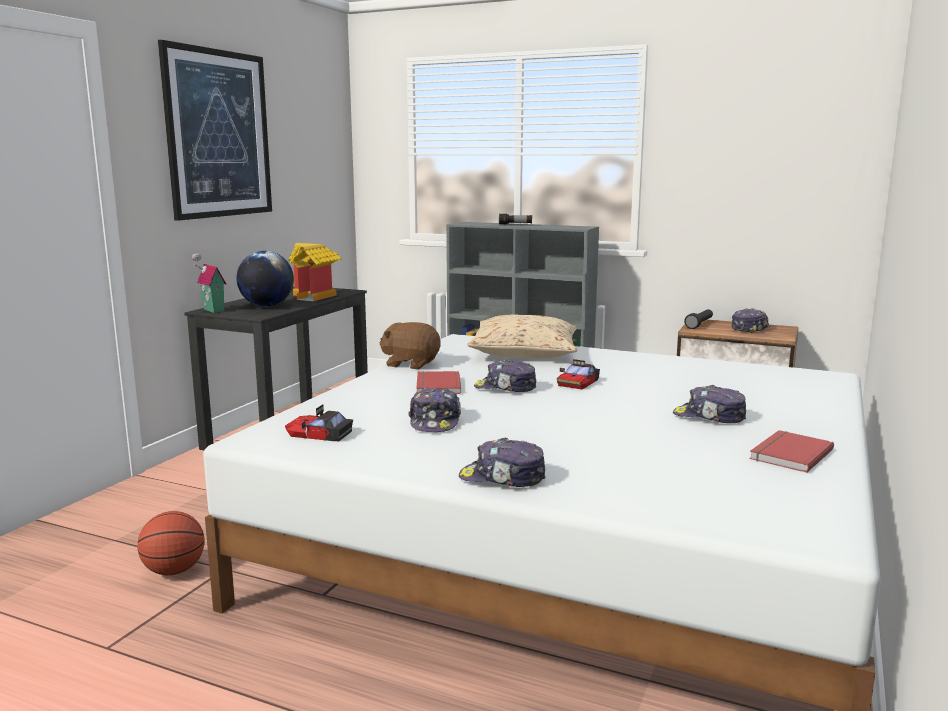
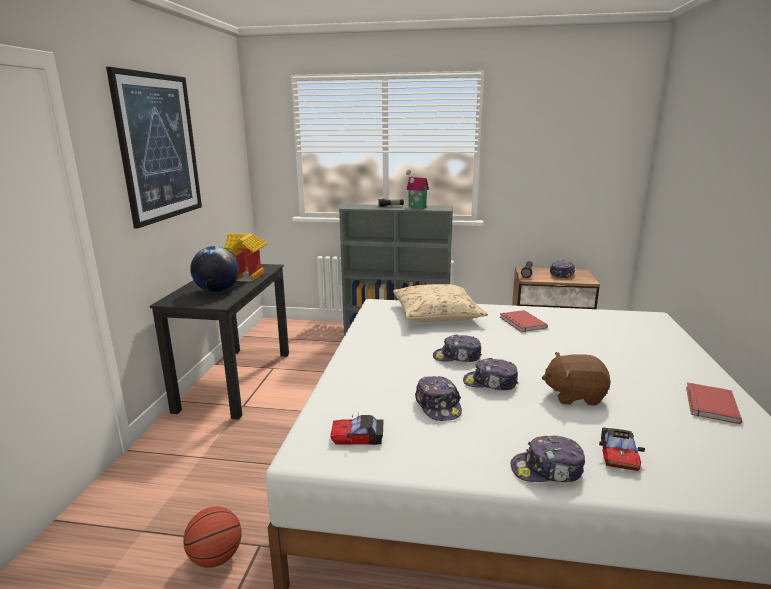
camera: 15 degrees left, 5 degrees up
toy house [192,253,227,313] -> toy house moved to [406,170,429,209]
brown plush toy [379,322,441,369] -> brown plush toy moved to [542,352,611,406]
red book [416,371,461,394] -> red book moved to [500,310,548,332]
toy car [557,359,600,390] -> toy car moved to [599,427,645,471]
cap [673,385,746,423] -> cap moved to [463,358,518,390]

